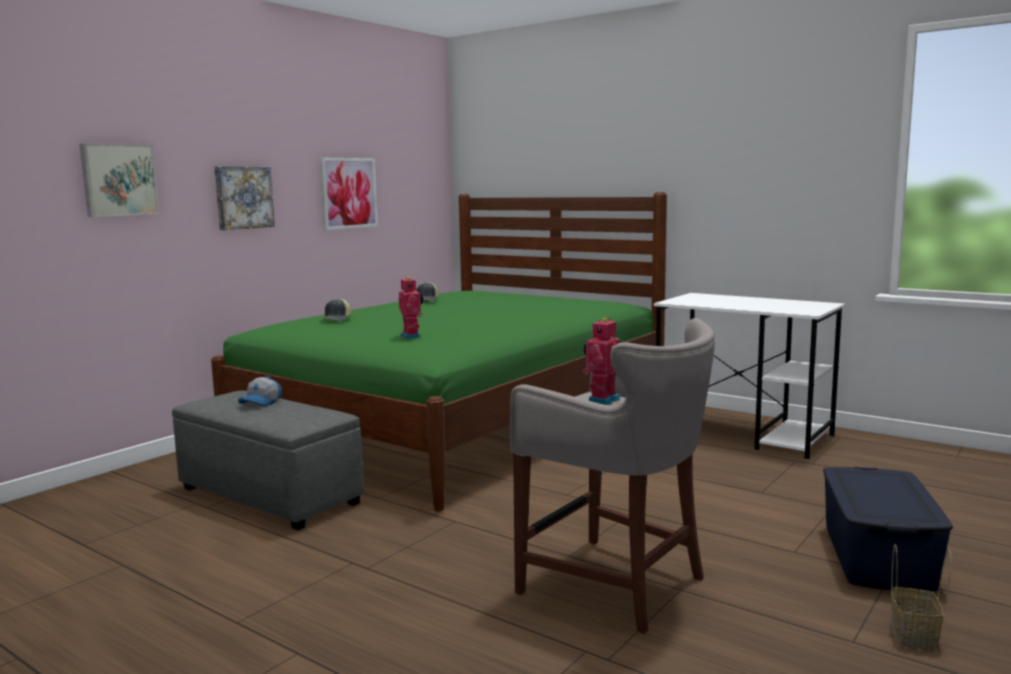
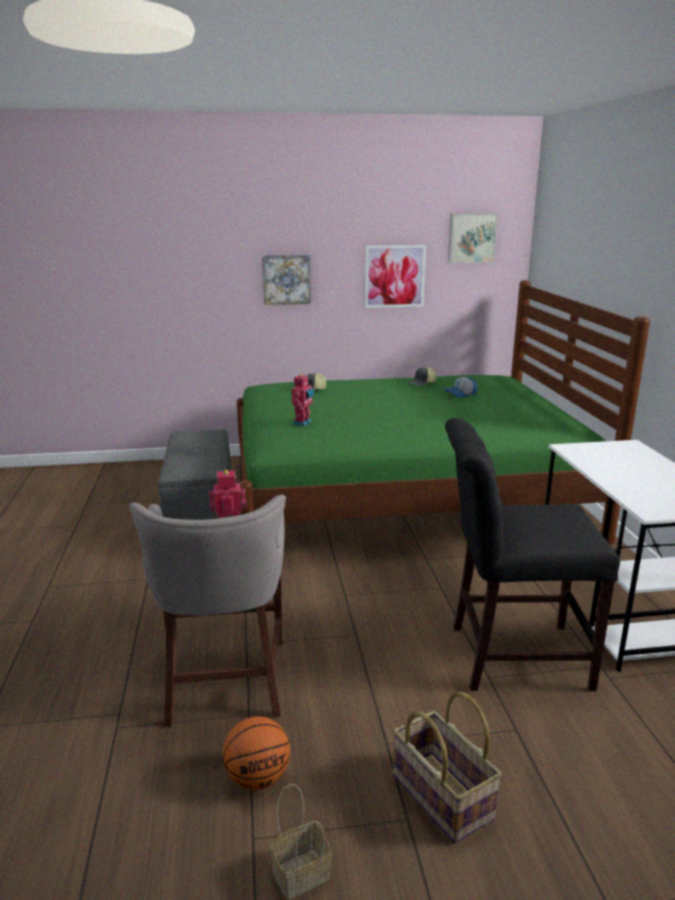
camera: 45 degrees right, 10 degrees up
picture [80,144,159,217] -> picture moved to [448,214,498,263]
cap [238,376,282,406] -> cap moved to [444,377,478,398]
blue storage box [823,467,953,592] -> basket [393,691,502,843]
none -> basketball [223,716,290,790]
none -> black chair [445,418,620,691]

